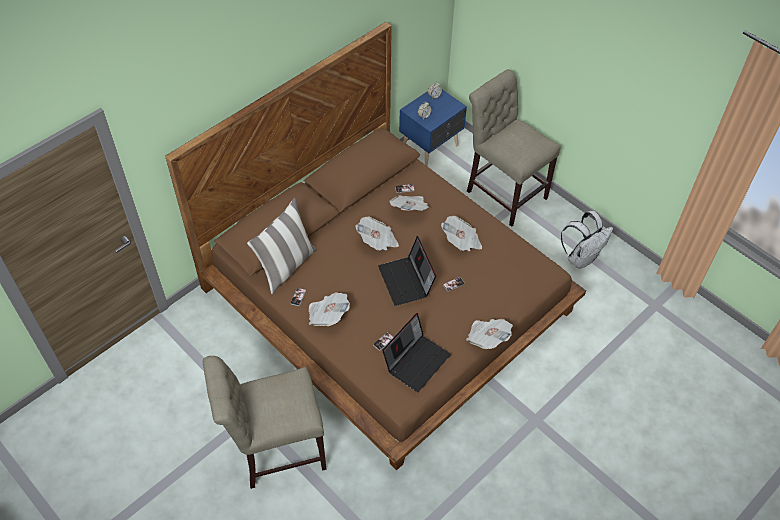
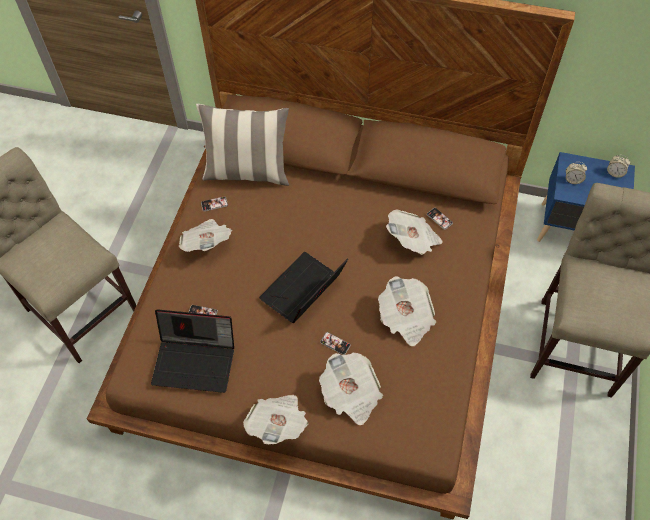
camera: 60 degrees right, 5 degrees up
newspaper [355,217,399,251] -> newspaper moved to [319,352,383,425]
white backpack [561,211,613,269] -> none

